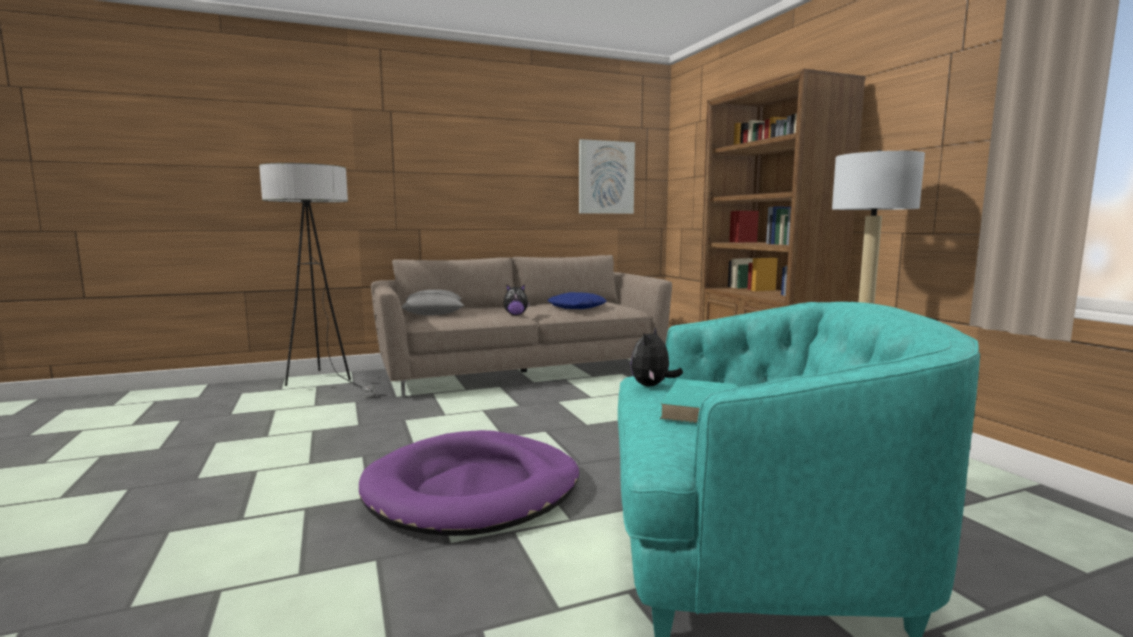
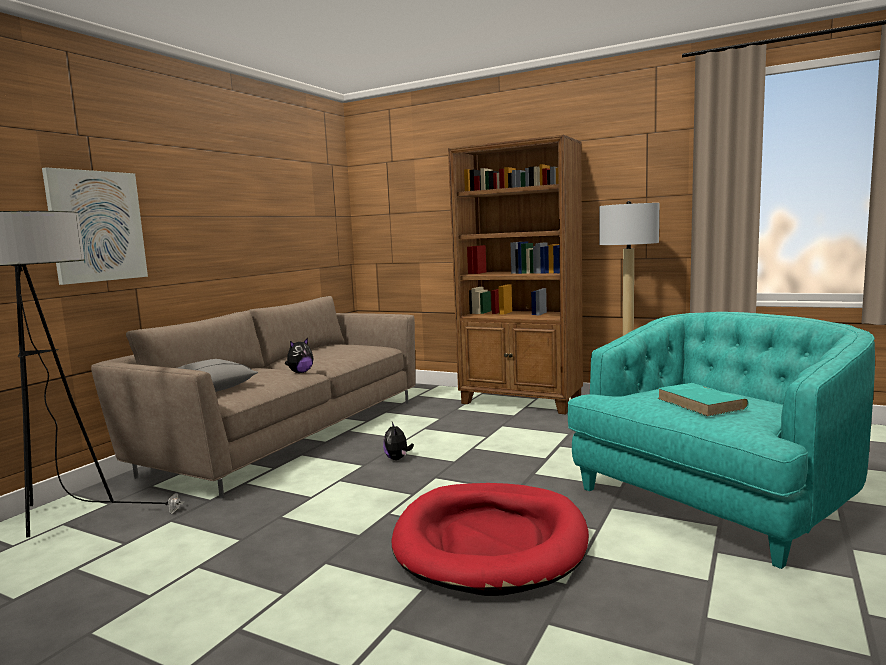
camera: 40 degrees left, 0 degrees up
purple dog bed [359,430,579,536] -> red dog bed [392,483,589,596]
blue pillow [547,292,607,309] -> none
picture [579,139,635,214] -> picture moved to [42,167,148,285]
plush toy [631,327,683,386] -> plush toy moved to [383,422,414,460]

